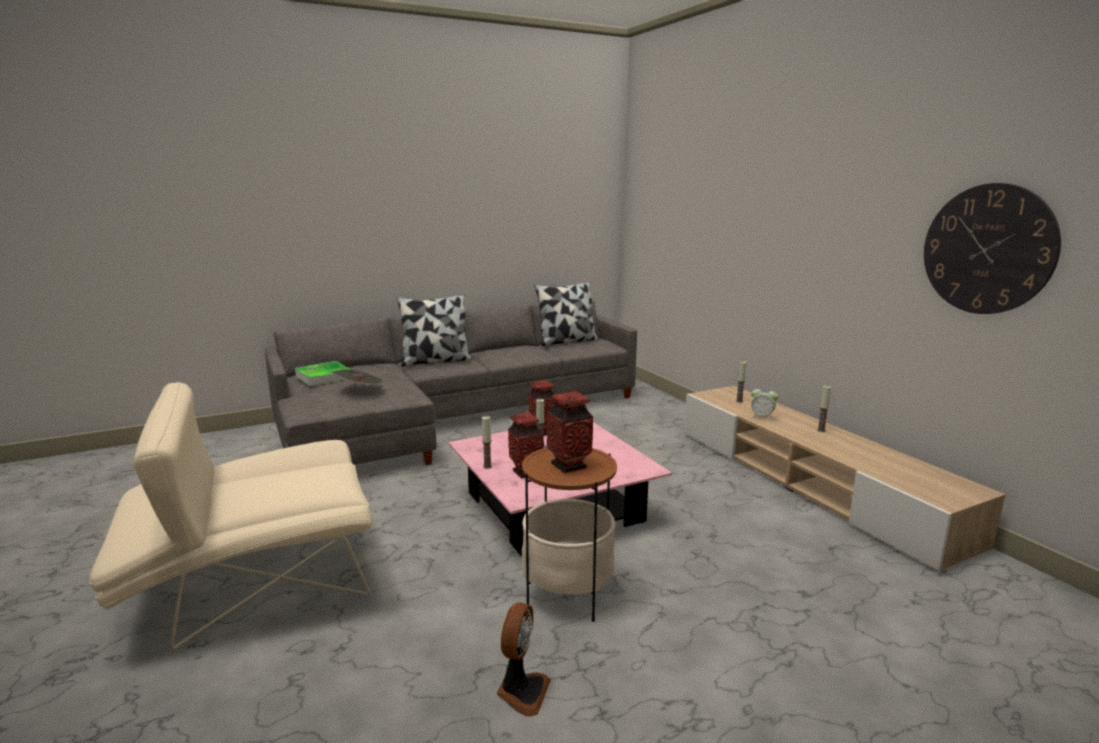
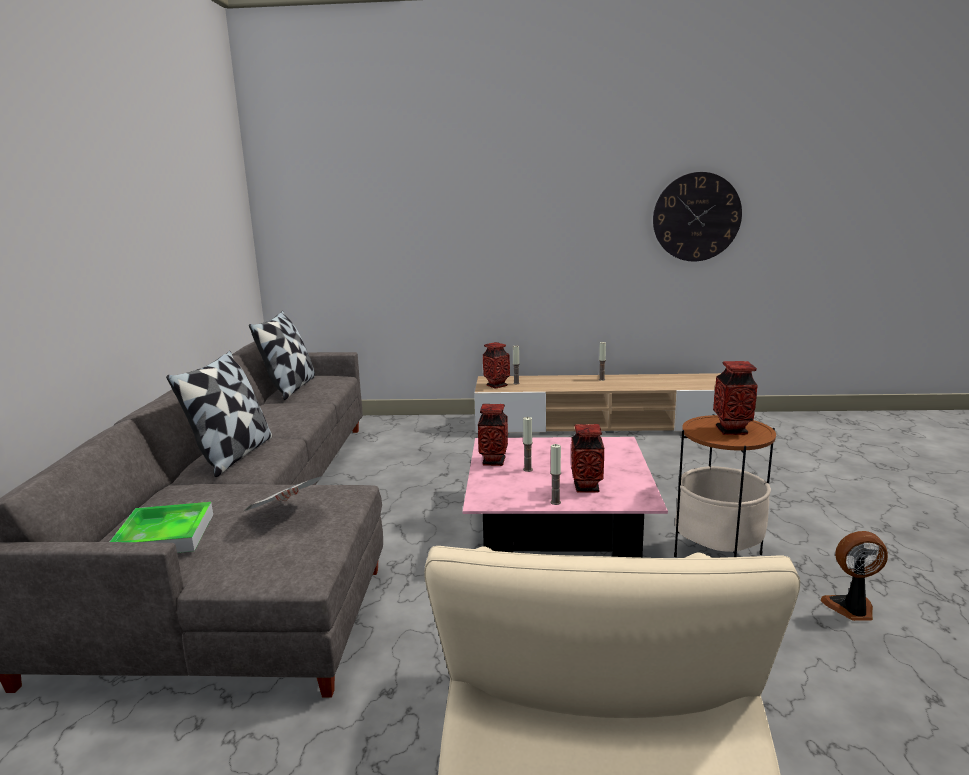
camera: 60 degrees left, 0 degrees up
fan [497,602,551,717] -> fan turned 45 degrees counterclockwise [821,531,888,621]
alarm clock [751,386,778,421] -> none
none -> vase [483,342,510,389]

